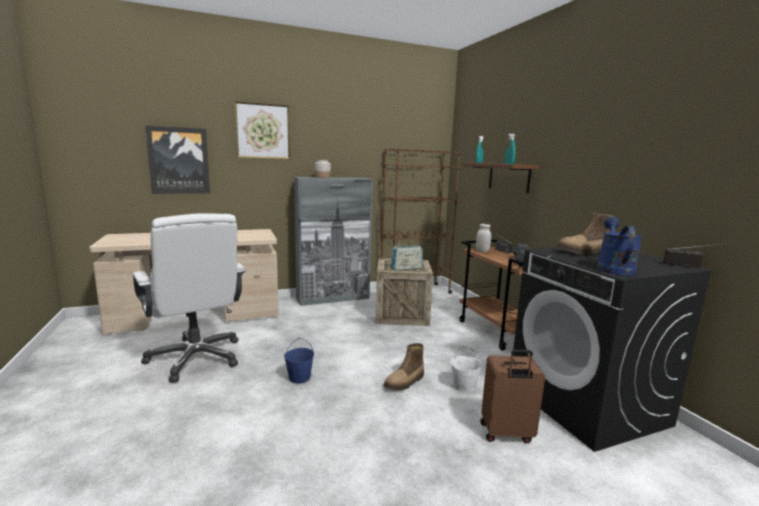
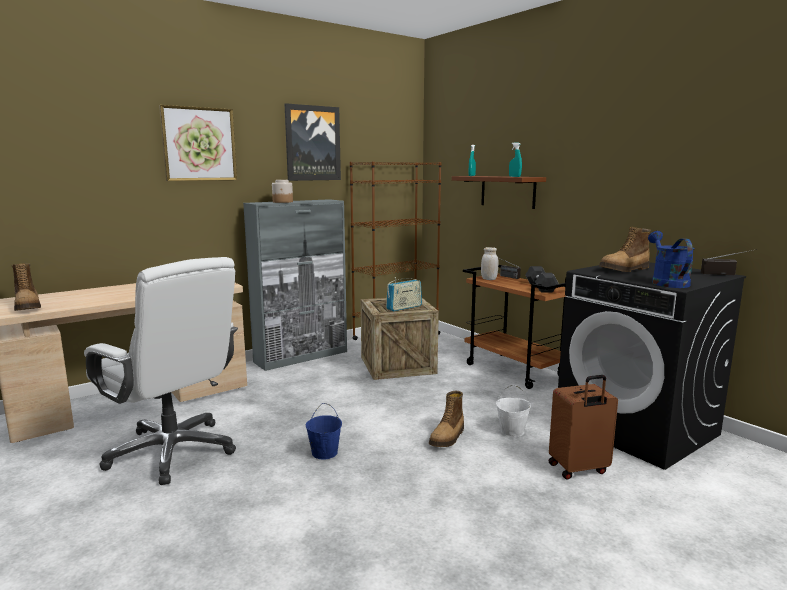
camera: 15 degrees left, 0 degrees up
picture [145,126,210,194] -> picture moved to [285,103,341,181]
none -> boot [12,264,41,311]

